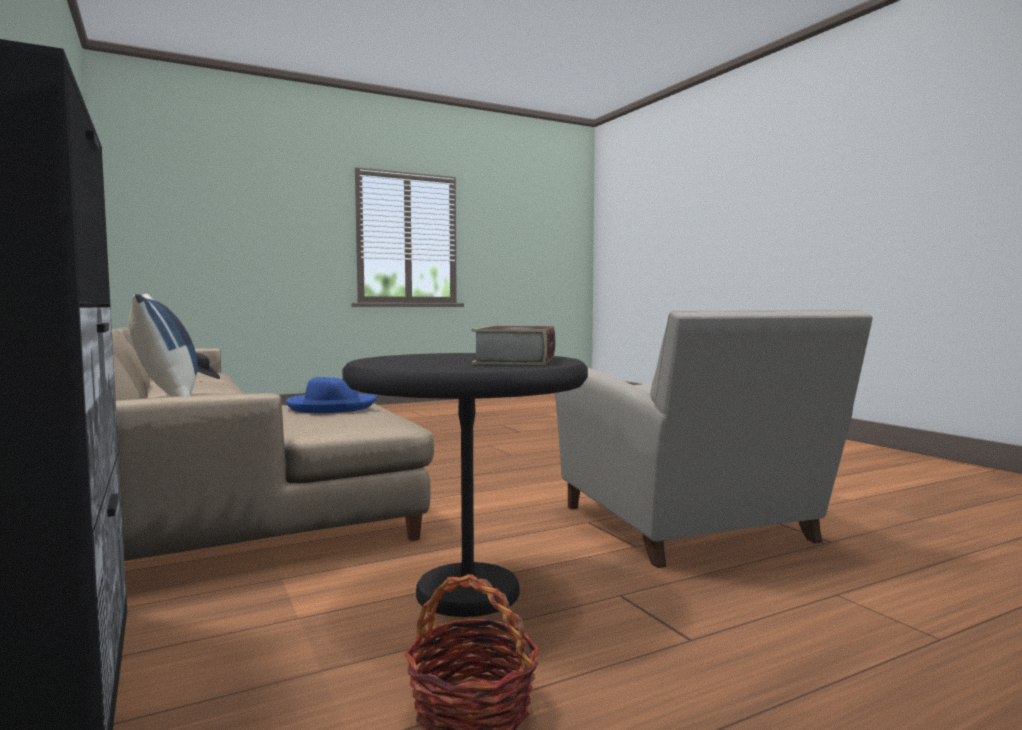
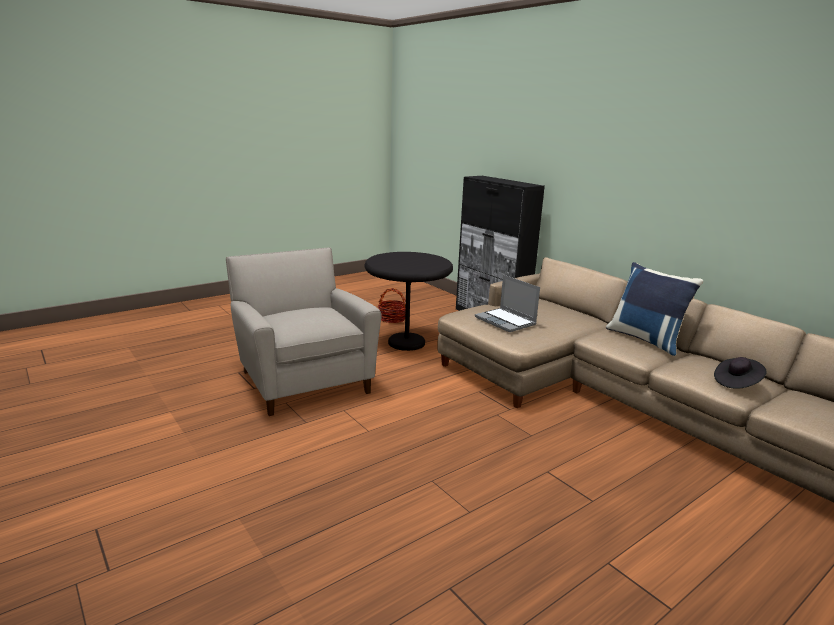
camera: 170 degrees right, 15 degrees up
blue hat [286,377,377,413] -> laptop [475,275,540,332]
book [471,326,556,365] -> none

